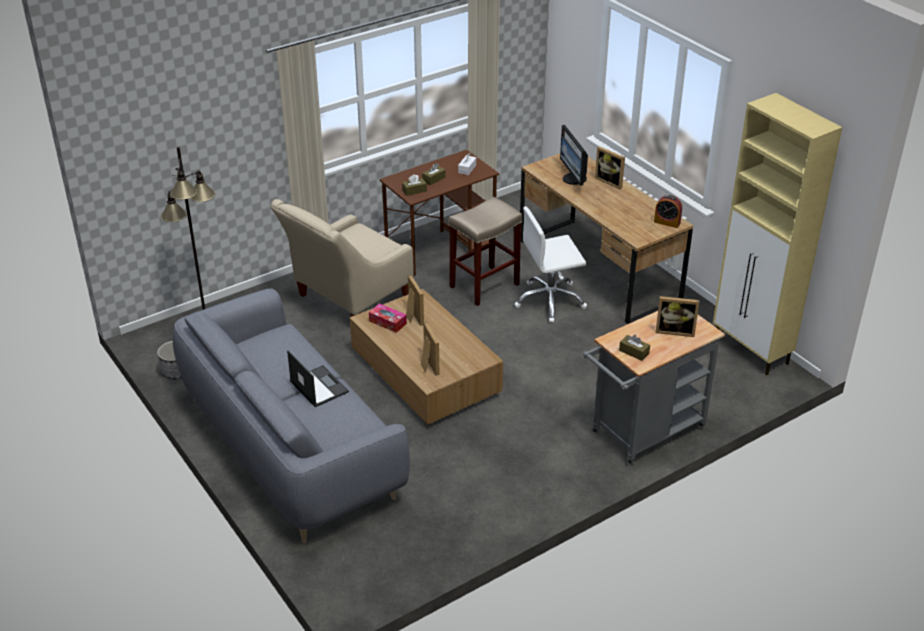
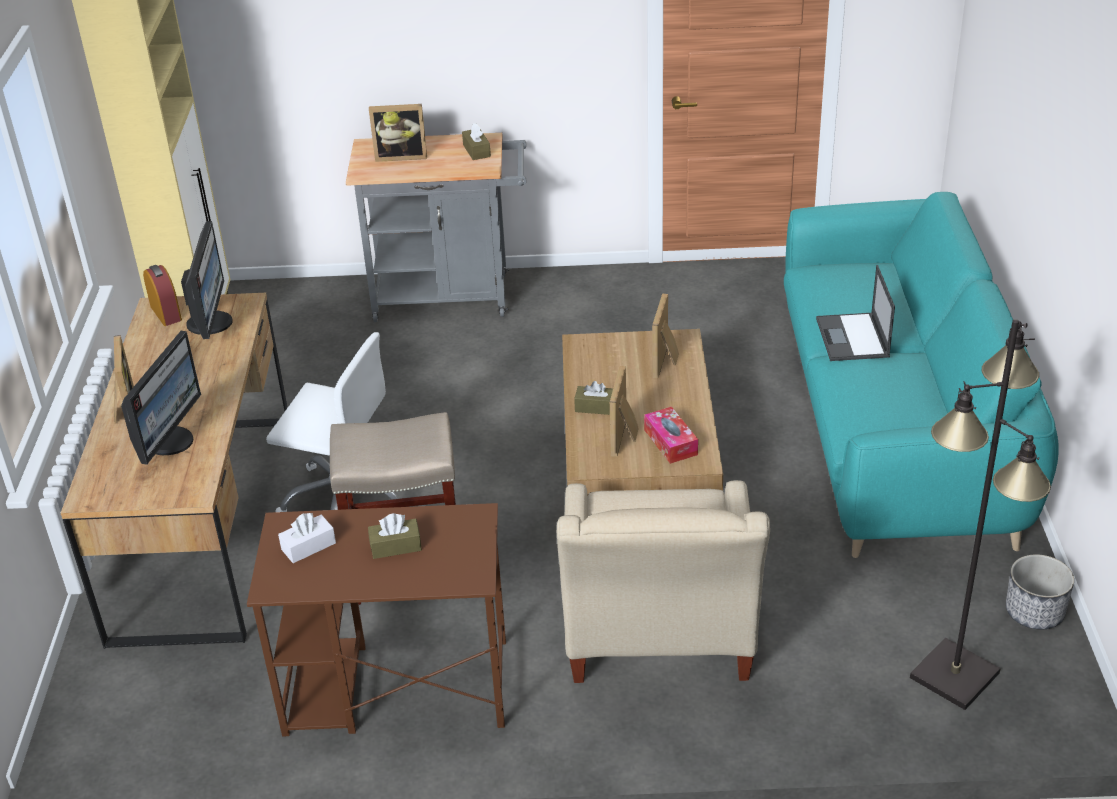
camera: 145 degrees left, 0 degrees up
grey sofa [173,288,410,543] -> turquoise sofa [784,192,1059,558]
beige armchair [270,199,414,317] -> beige armchair turned 105 degrees clockwise [557,480,770,683]
brown tissue box [402,174,427,196] -> brown tissue box moved to [574,381,613,415]
picture frame [656,296,700,337] -> picture frame turned 135 degrees clockwise [369,104,427,162]
none -> monitor [181,221,233,339]

